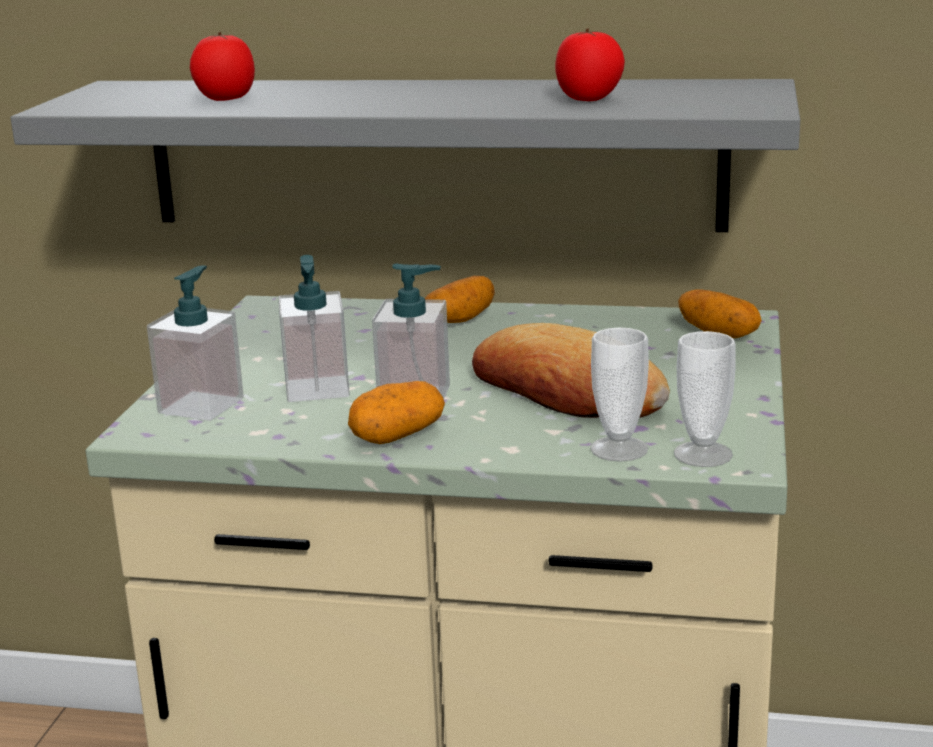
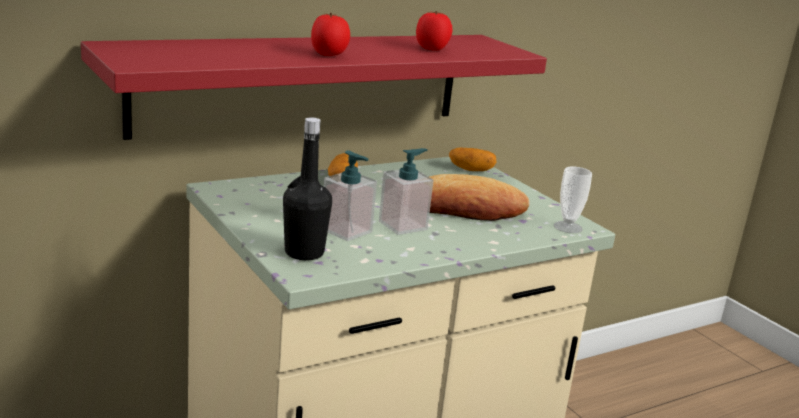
camera: 45 degrees left, 0 degrees up
grey shelf [11,79,800,232] -> red shelf [81,35,547,140]
soap dispenser [147,265,244,421] -> black bottle [283,117,332,260]
tomato [190,32,255,101] -> tomato moved to [311,13,350,56]
potato [348,381,445,444] -> none
cup [590,328,649,462] -> none

